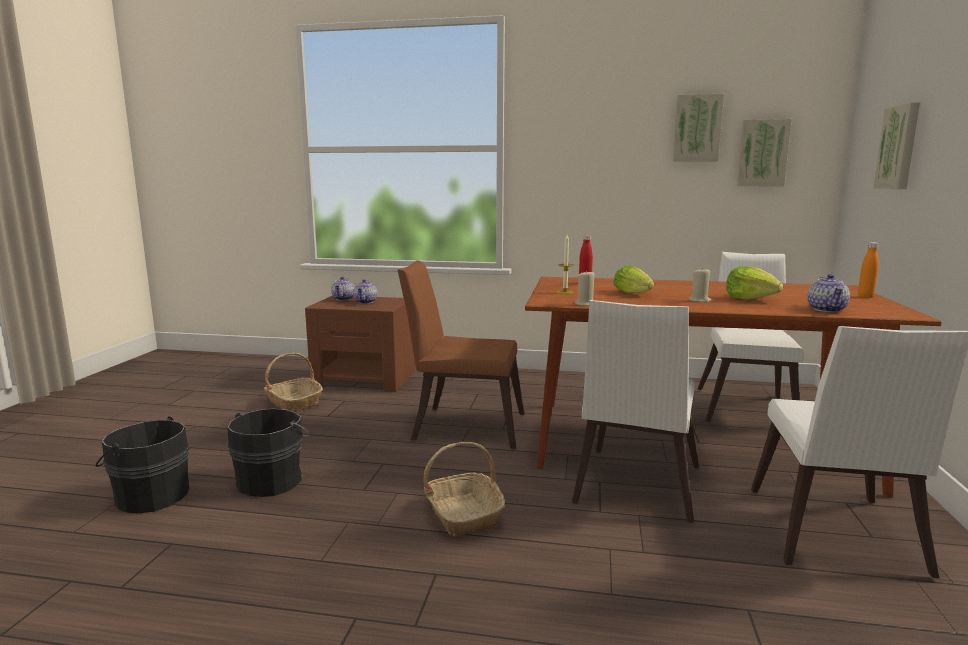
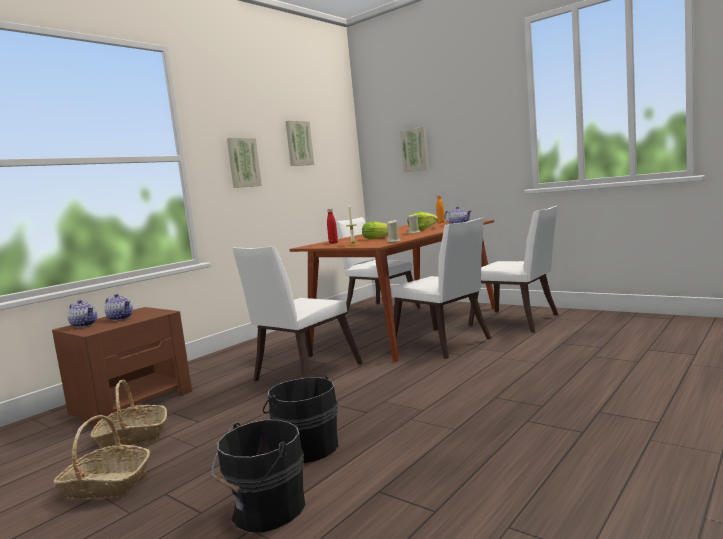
camera: 60 degrees left, 5 degrees down
brown chair [398,261,525,449] -> white chair [232,246,363,381]
basket [423,442,505,537] -> basket moved to [54,415,150,499]
picture [737,119,792,186] -> picture moved to [227,138,262,188]

